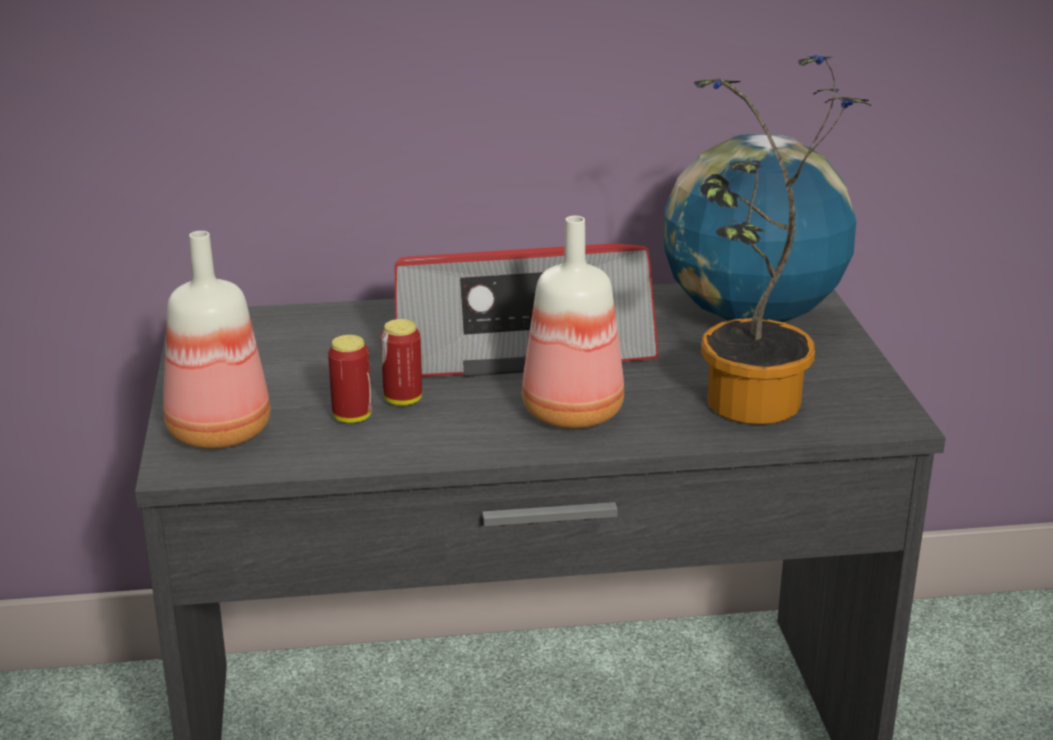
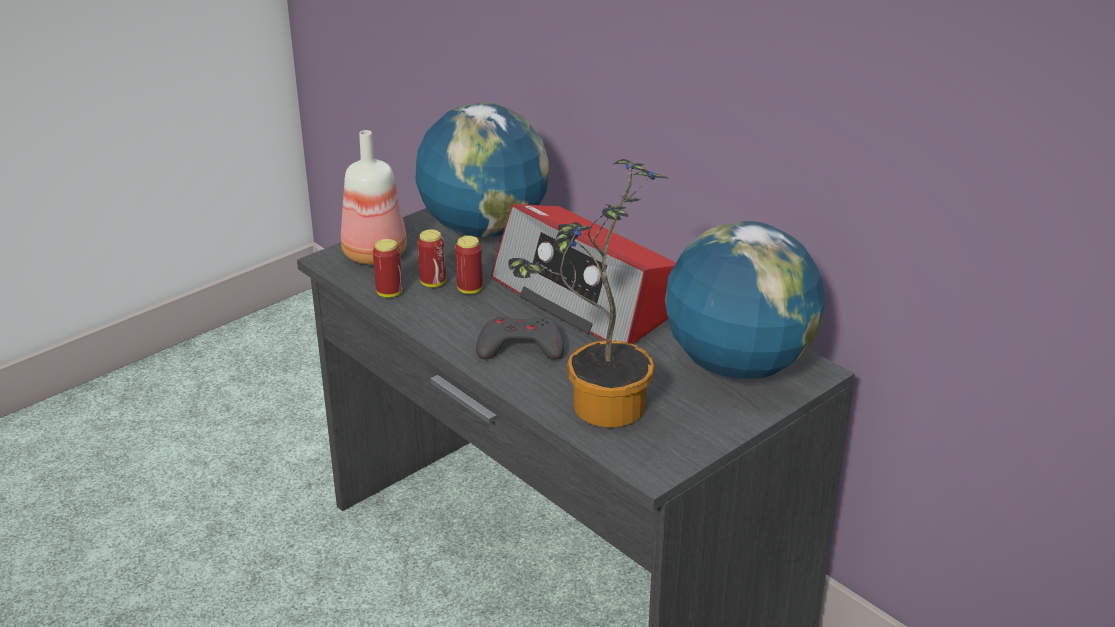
camera: 55 degrees right, 5 degrees up
bottle [522,216,624,429] -> grey game controller [476,316,564,360]
none -> can [373,239,402,298]
none -> globe [415,103,549,237]

